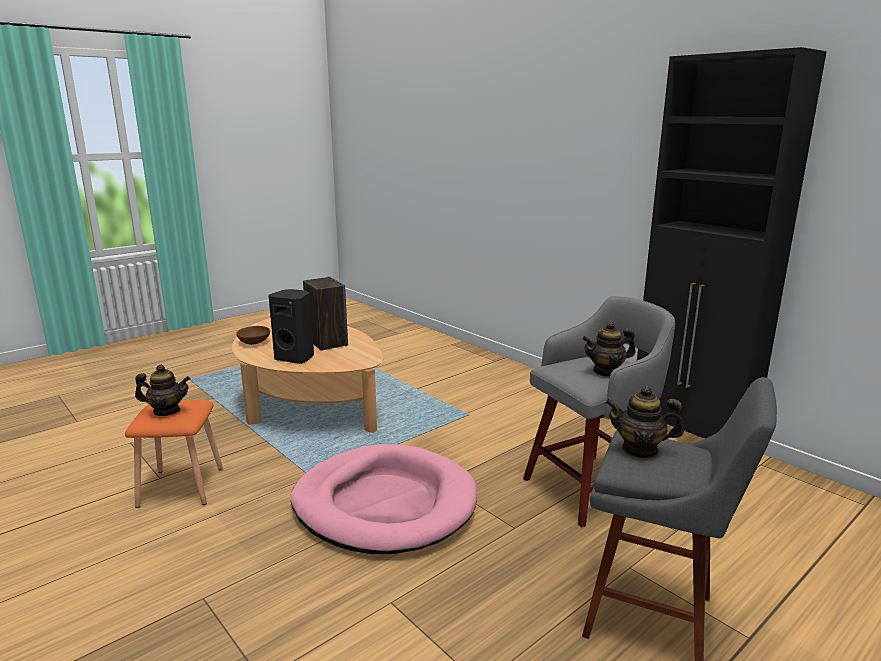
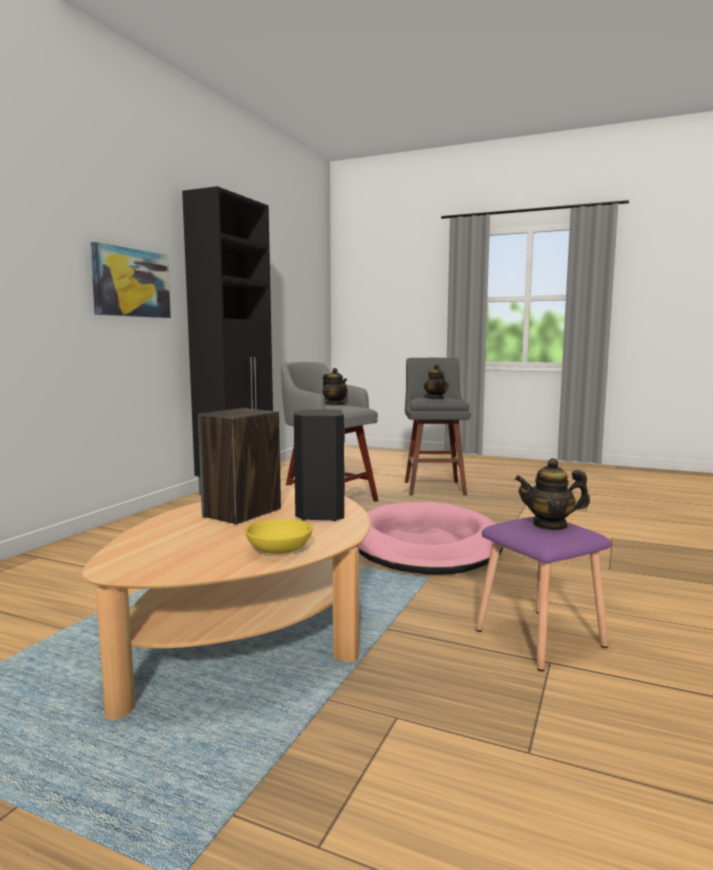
camera: 115 degrees left, 10 degrees down
orange stool [125,400,223,508] -> purple stool [476,517,611,671]
teapot [135,364,190,416] -> teapot turned 60 degrees counterclockwise [515,458,590,530]
brown bowl [236,326,270,345] -> yellow bowl [245,519,312,554]
none -> picture [90,242,171,318]

